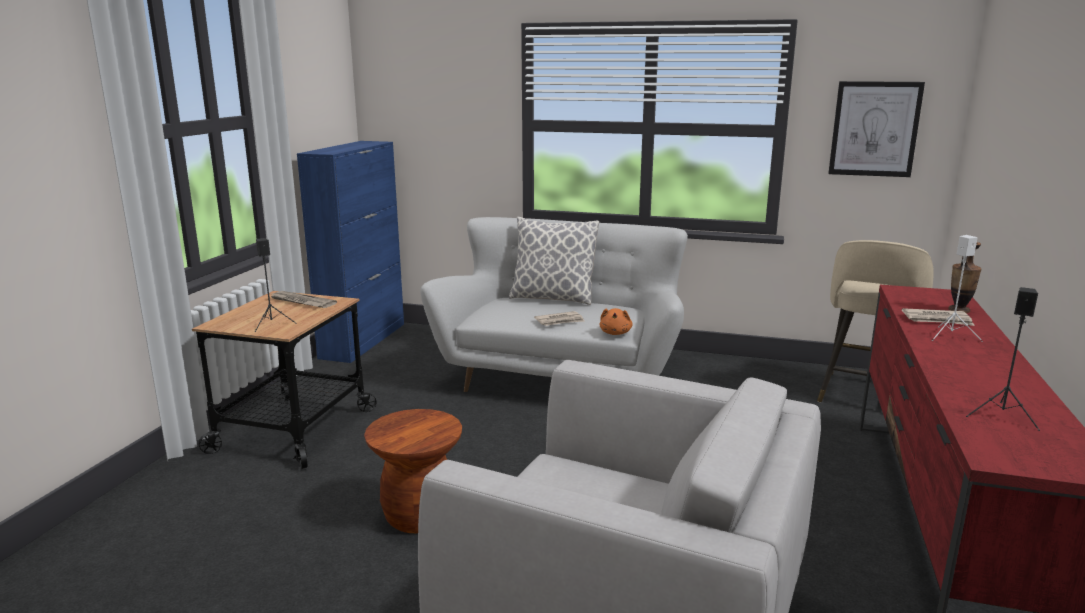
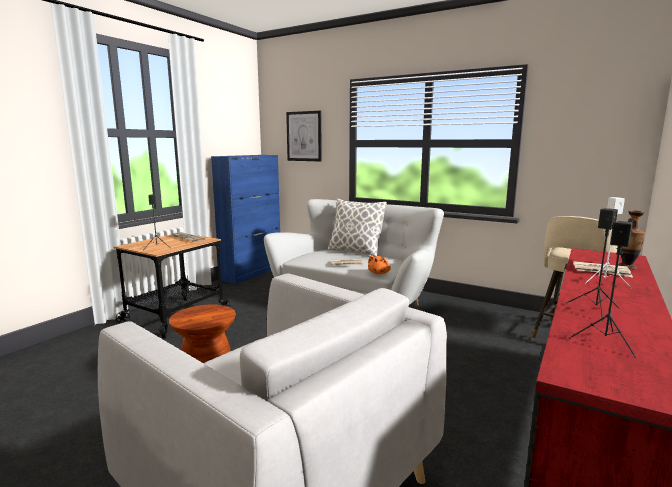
camera: 15 degrees right, 5 degrees down
picture [828,81,925,177] -> picture moved to [286,111,322,161]
none -> black speaker [566,208,620,321]

